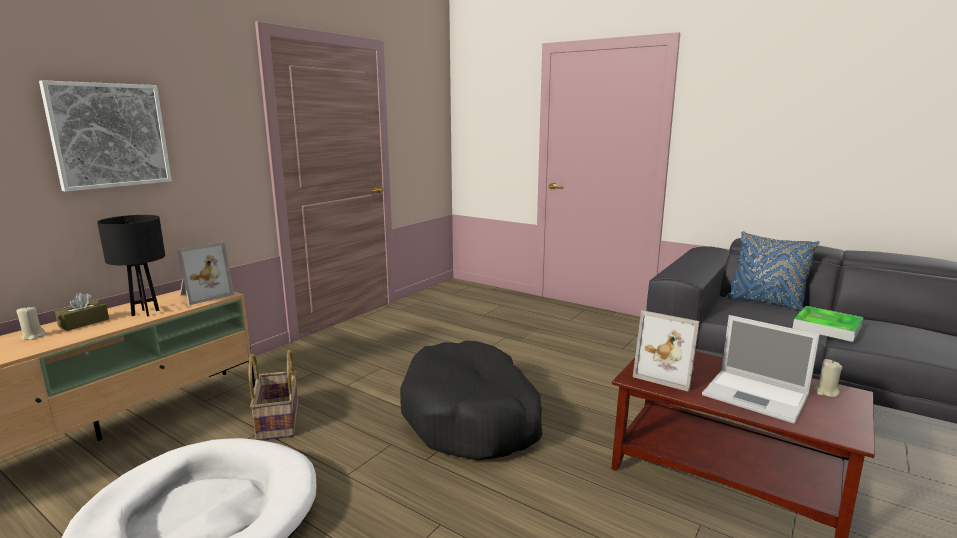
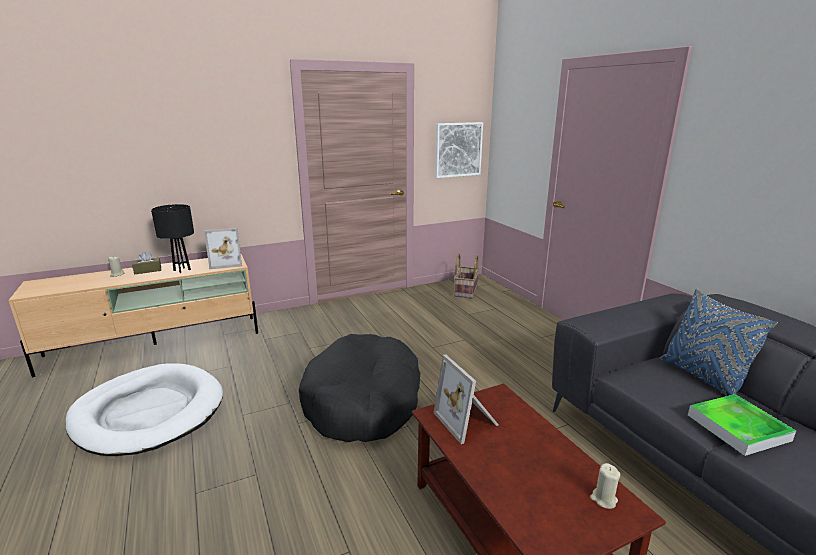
camera: 30 degrees right, 5 degrees up
picture [39,80,172,192] -> picture moved to [435,122,483,178]
basket [248,350,298,441] -> basket moved to [454,253,479,299]
laptop [702,315,820,424] -> none

